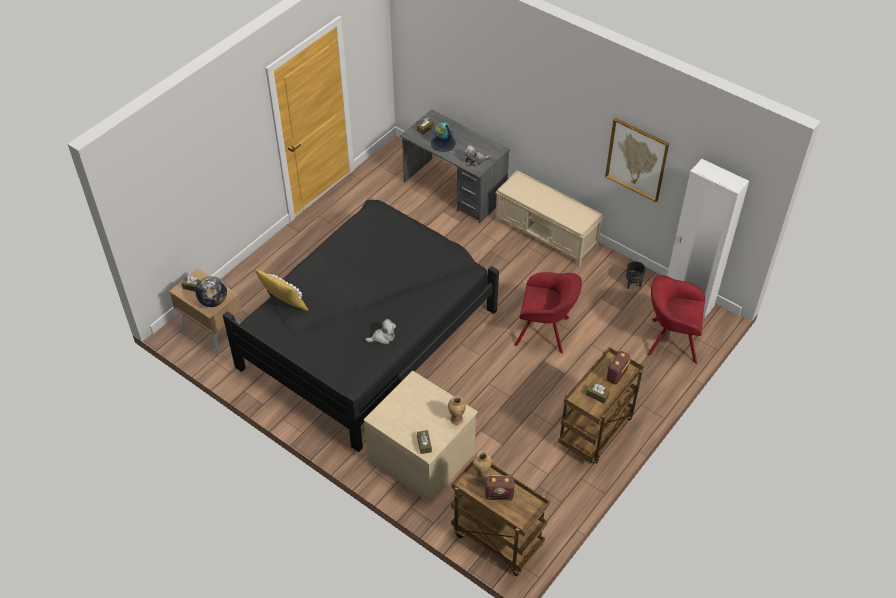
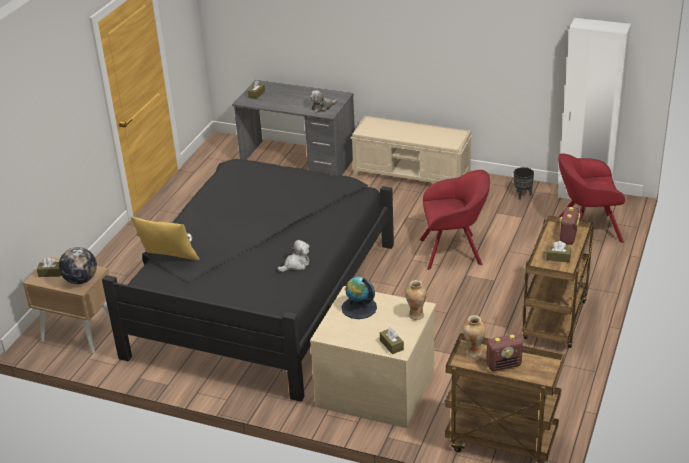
camera: 15 degrees left, 15 degrees down
globe [431,122,456,152] -> globe moved to [341,277,377,319]
picture [605,118,669,202] -> none

